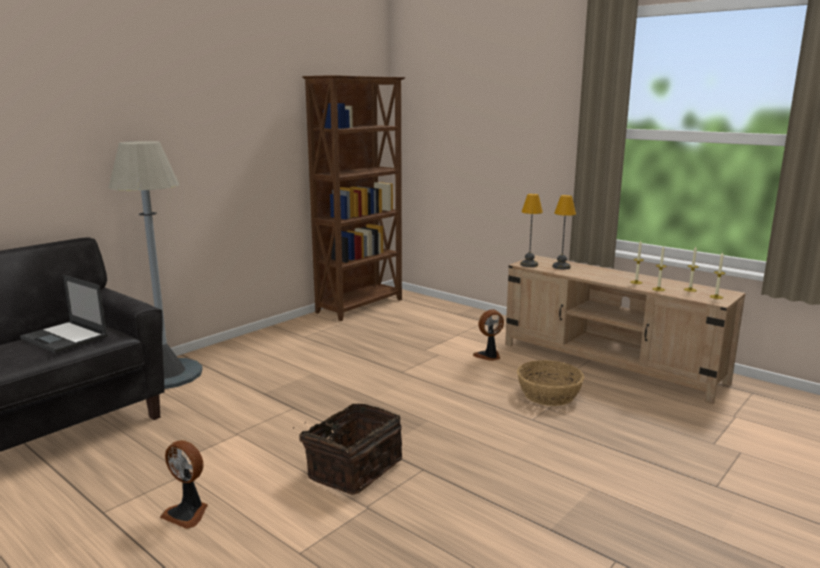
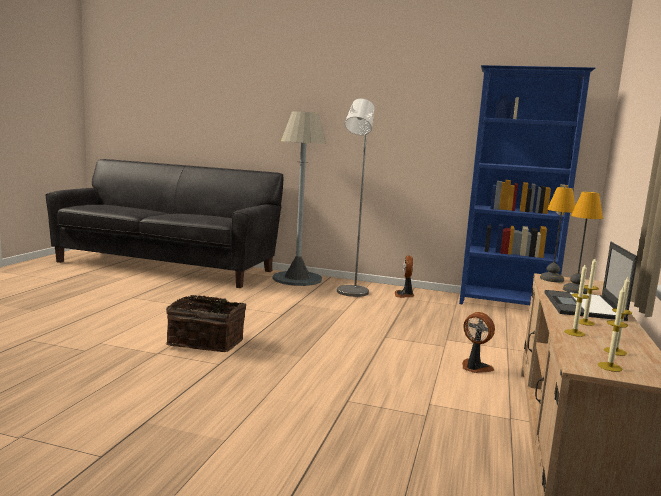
camera: 65 degrees right, 5 degrees down
laptop [20,275,108,353] -> laptop moved to [545,241,638,321]
fan [160,440,208,529] -> fan moved to [395,255,414,298]
brown bookcase [302,75,405,321] -> blue bookcase [459,65,595,305]
basket [517,360,584,406] -> none
none -> grey floor lamp [337,99,374,297]

